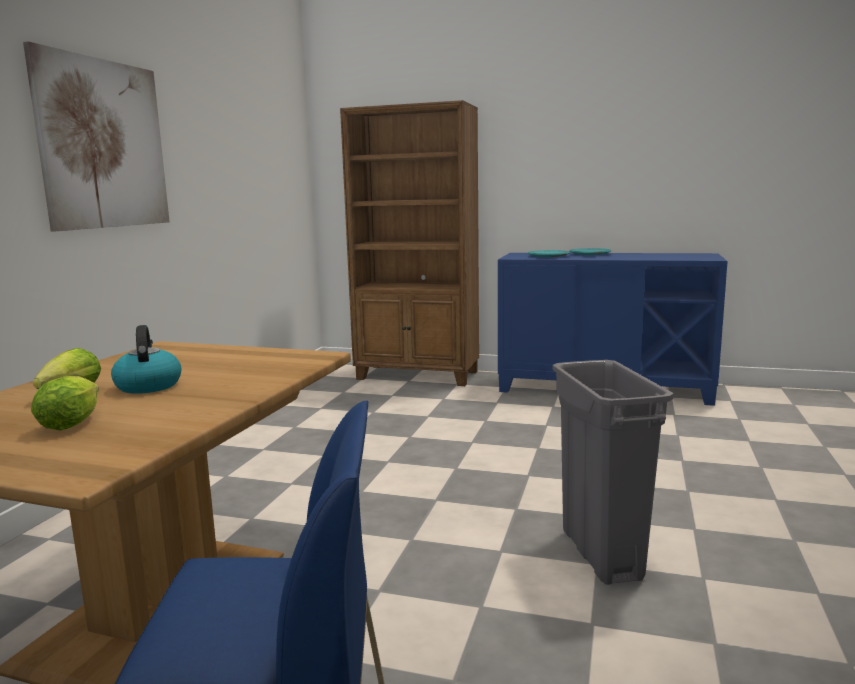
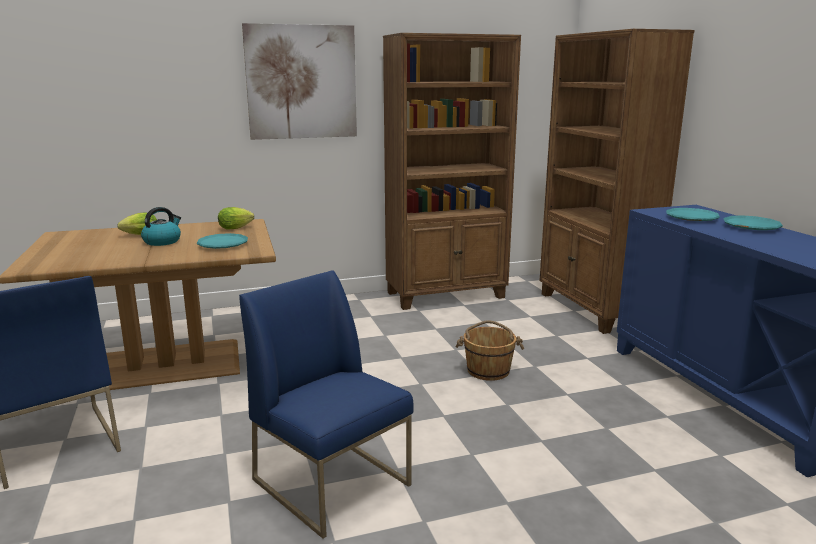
camera: 55 degrees right, 5 degrees up
lettuce [31,376,99,431] -> lettuce moved to [218,207,254,229]
grey trash can [552,360,674,585] -> blue chair [239,270,414,538]
none -> turquoise plate [197,233,248,249]
none -> brown bookcase [383,33,521,310]
none -> brown bucket [455,320,524,381]

